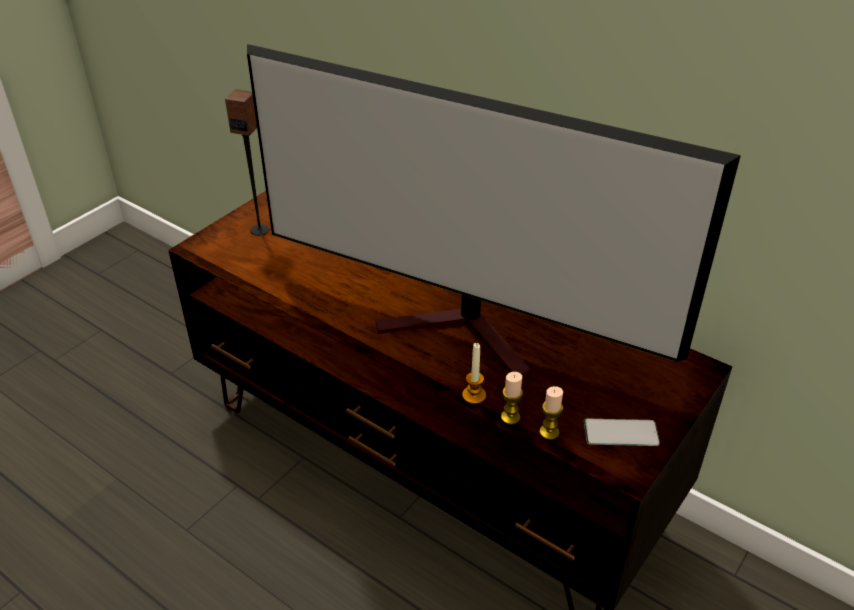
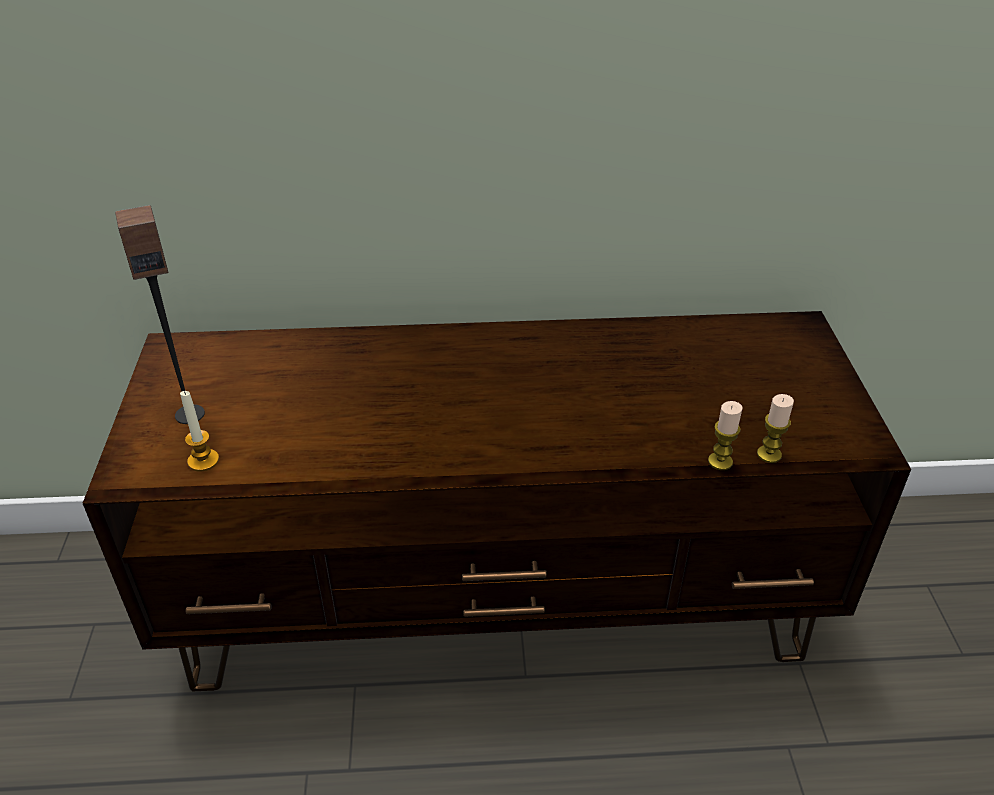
camera: 40 degrees left, 0 degrees up
television [247,44,741,377] -> none
candle [462,343,486,404] -> candle moved to [180,391,219,472]
phone [584,419,660,446] -> none

